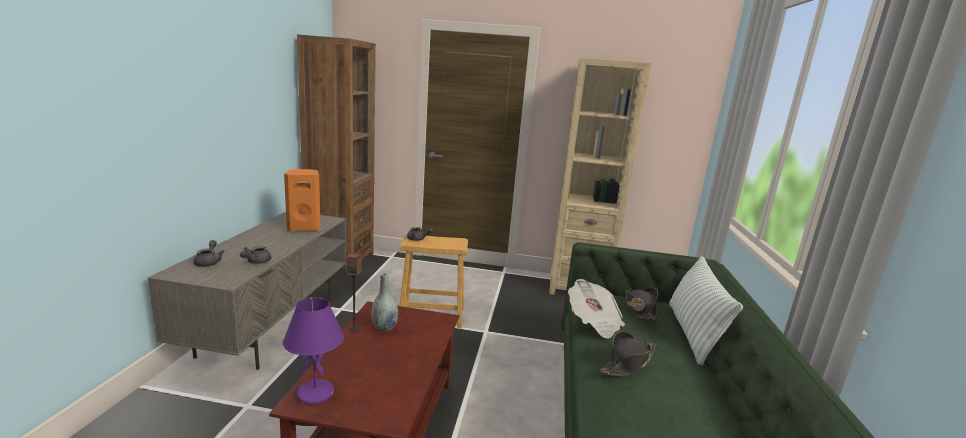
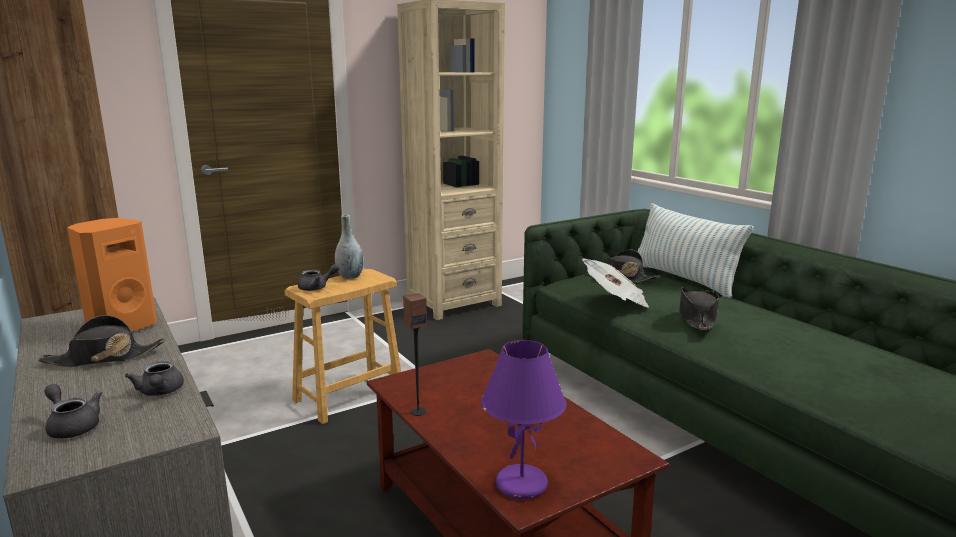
camera: 40 degrees left, 0 degrees up
grey vase [371,273,398,332] -> grey vase moved to [335,215,364,279]
none -> black hat [38,315,165,367]

